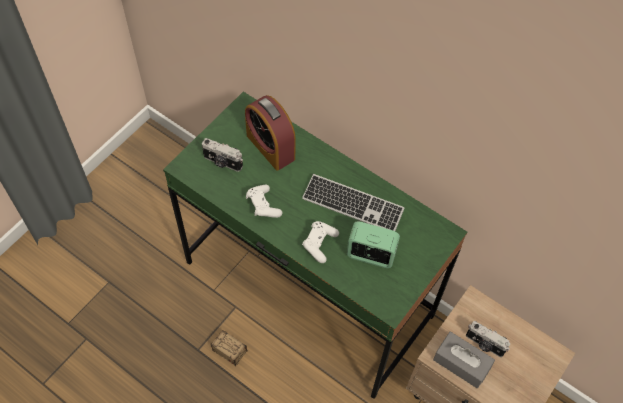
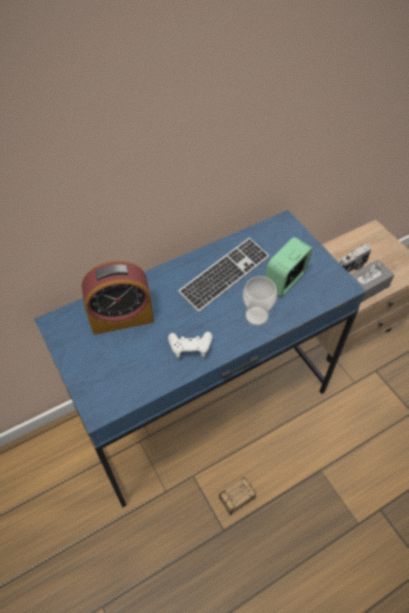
camera: 65 degrees left, 5 degrees down
green desk [163,92,468,399] -> blue desk [34,210,366,507]
camera [202,138,243,172] -> none
white game controller [302,221,339,263] -> cup [243,276,277,326]

